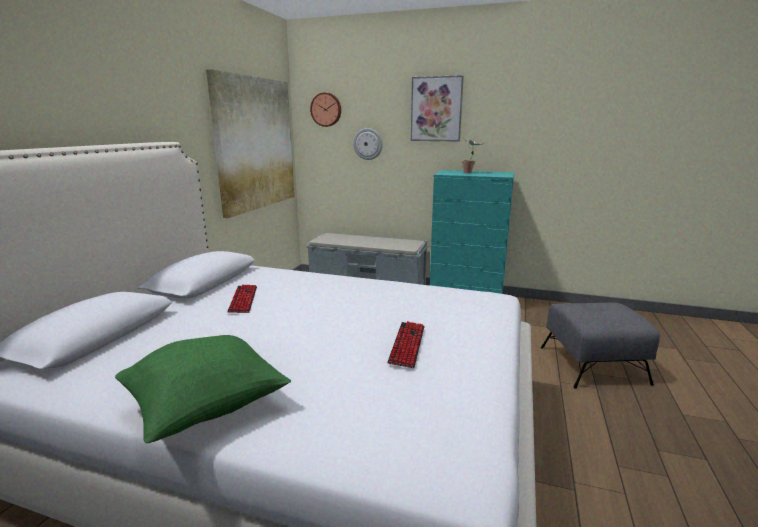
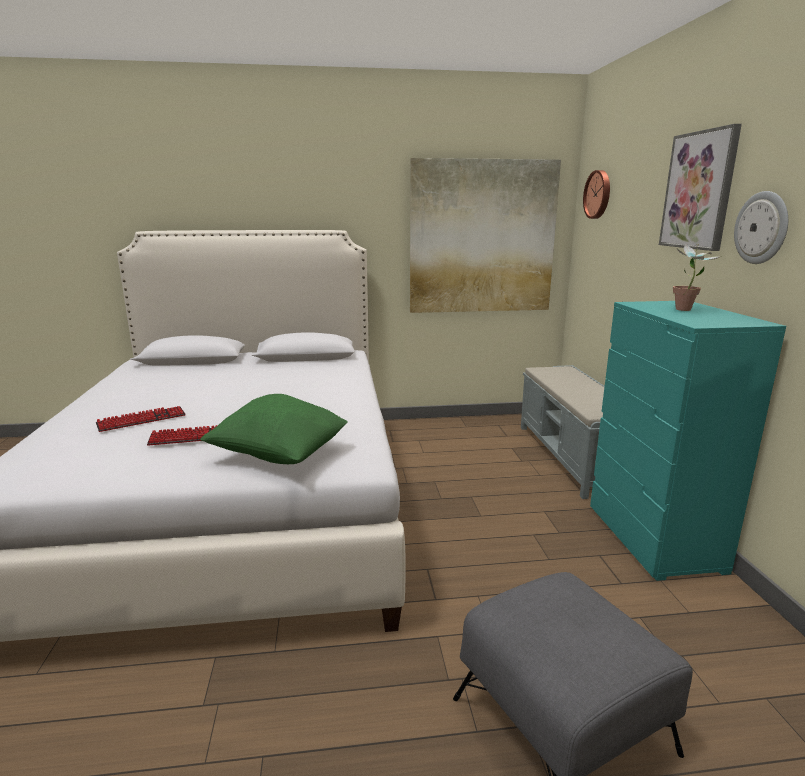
camera: 65 degrees right, 0 degrees up
green pillow [115,335,291,443] -> green pillow moved to [200,394,348,464]
keyboard [227,284,257,313] -> keyboard moved to [96,406,186,432]
wall clock [353,128,383,160] -> wall clock moved to [734,191,788,264]

